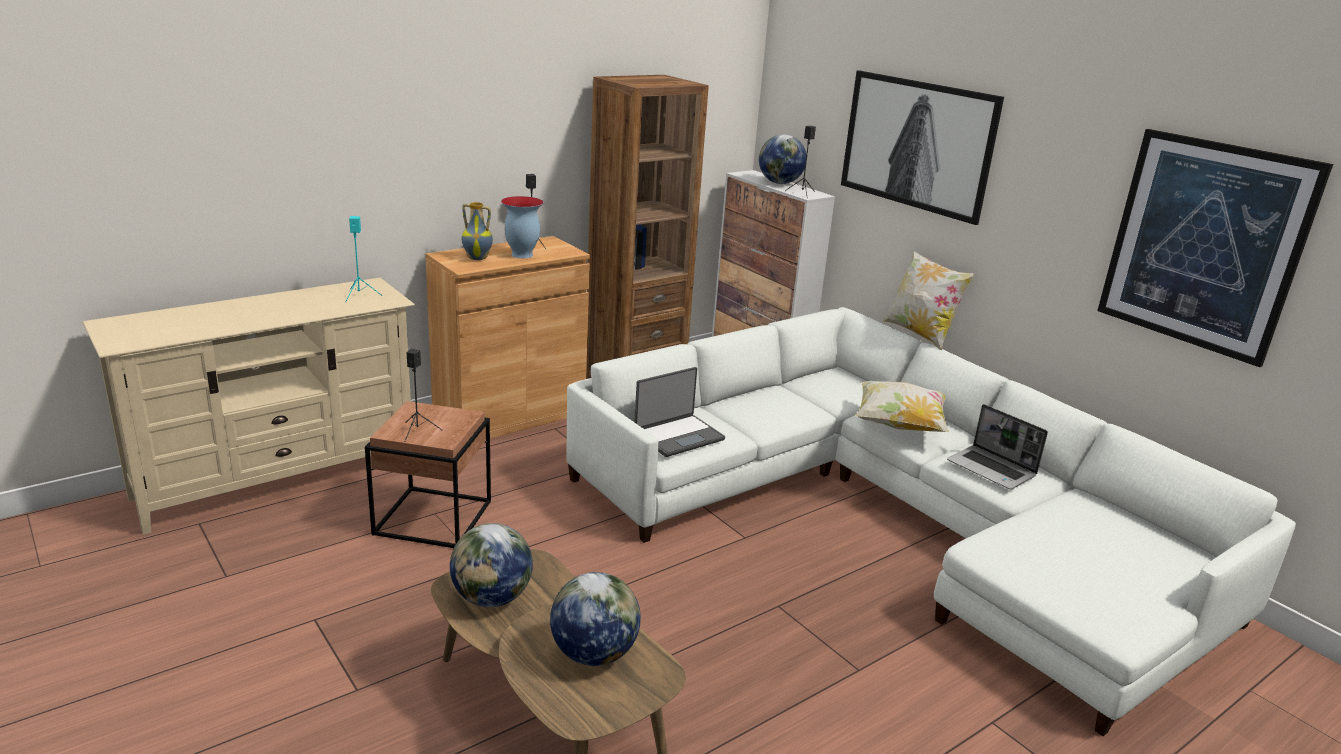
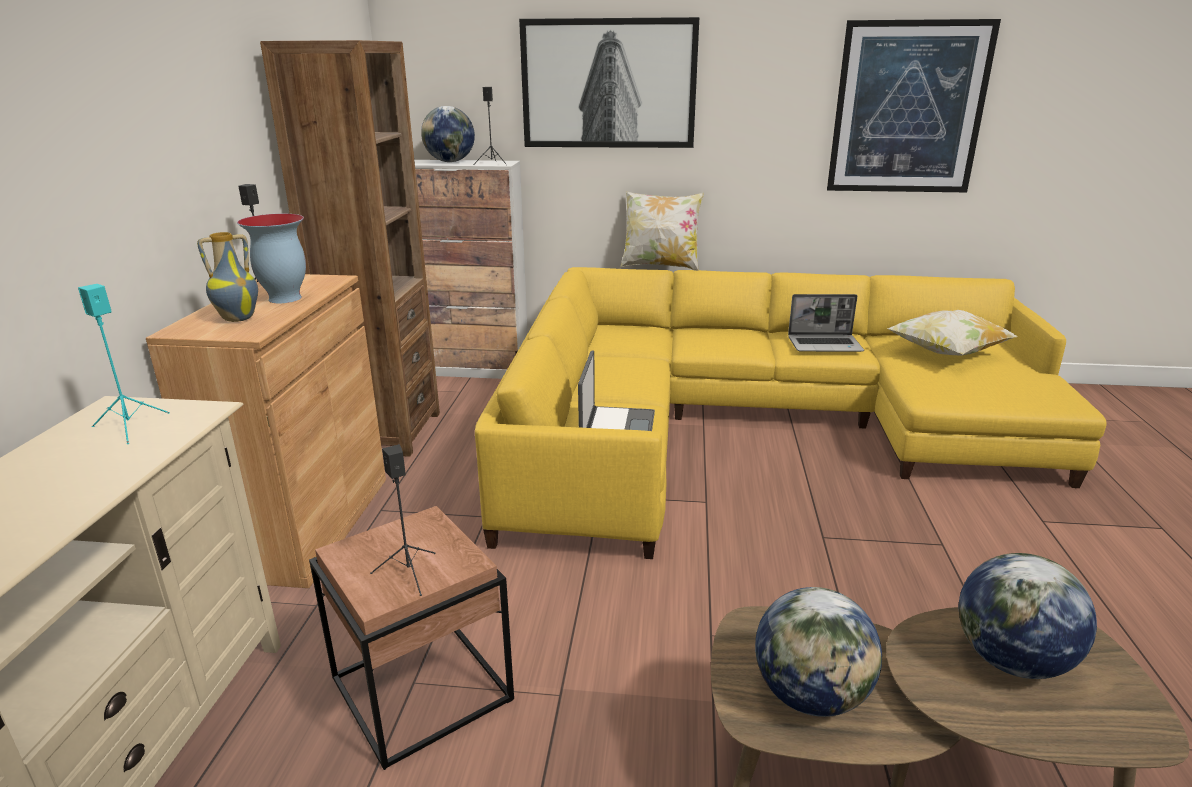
camera: 45 degrees left, 0 degrees up
white sofa [566,307,1296,736] -> yellow sofa [475,267,1107,559]
pillow [855,381,949,432] -> pillow moved to [887,310,1018,356]

